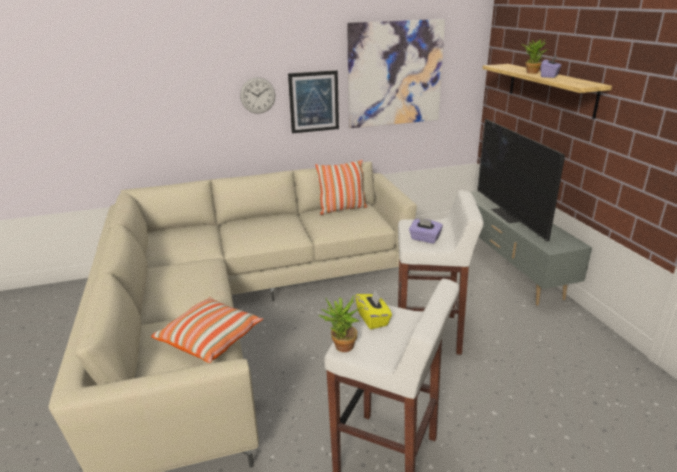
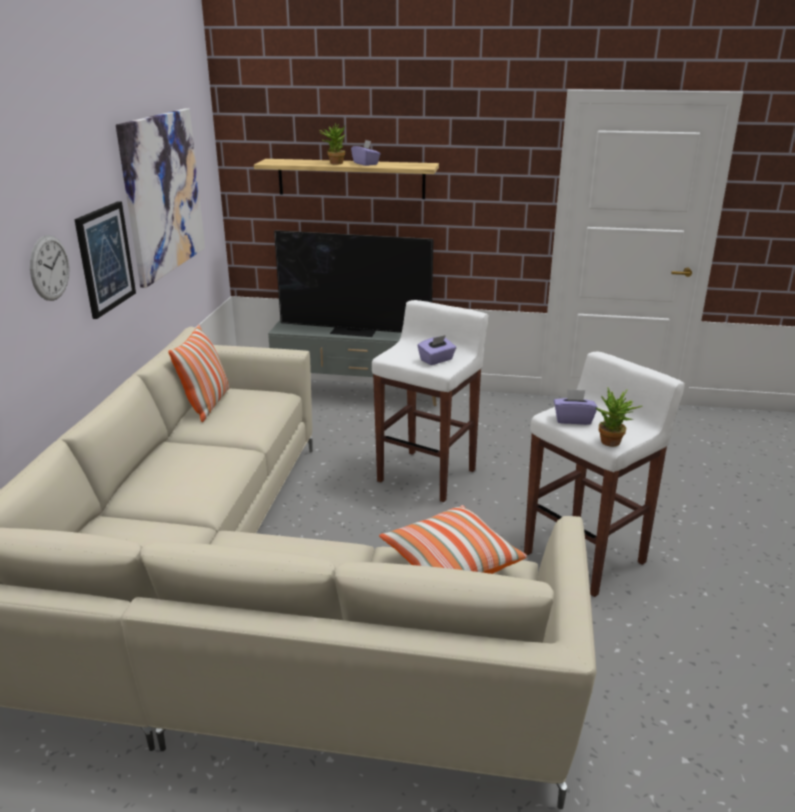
camera: 65 degrees left, 0 degrees up
yellow tissue box [355,290,392,329] -> purple tissue box [554,389,598,425]

